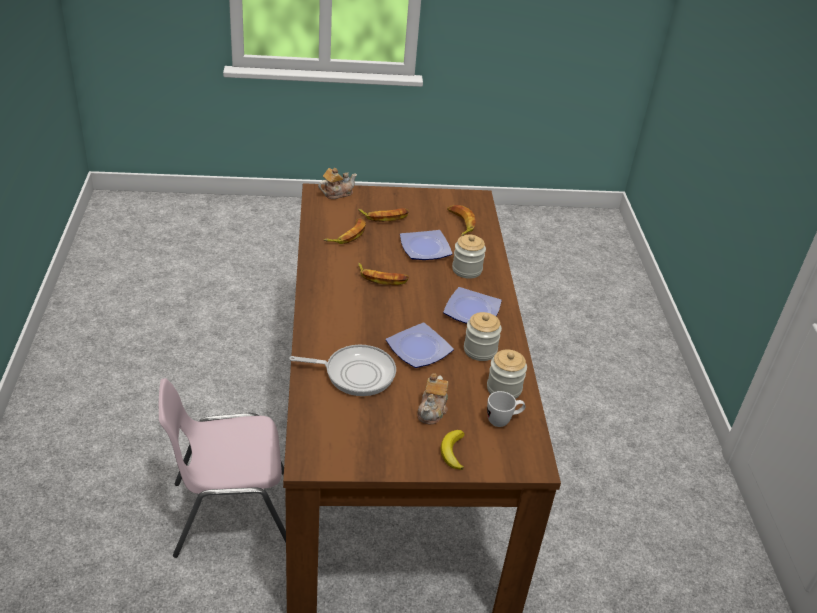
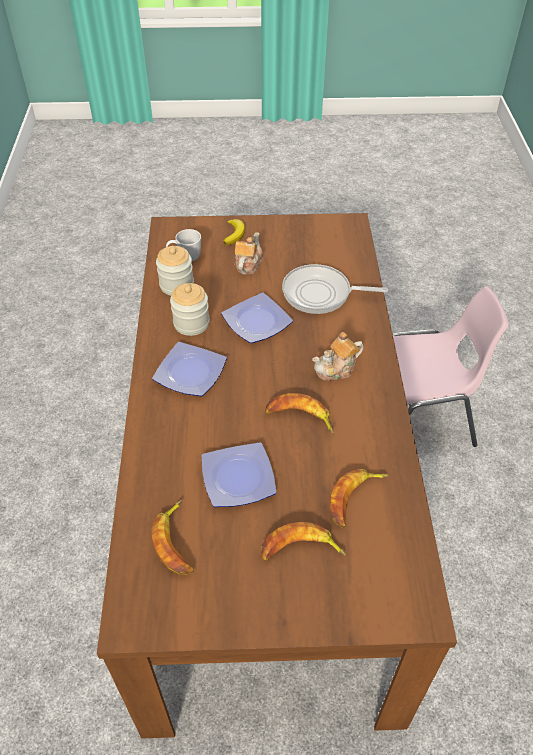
camera: 175 degrees left, 10 degrees up
teapot [318,168,357,199] -> teapot moved to [312,332,364,381]
jar [452,235,486,279] -> none

